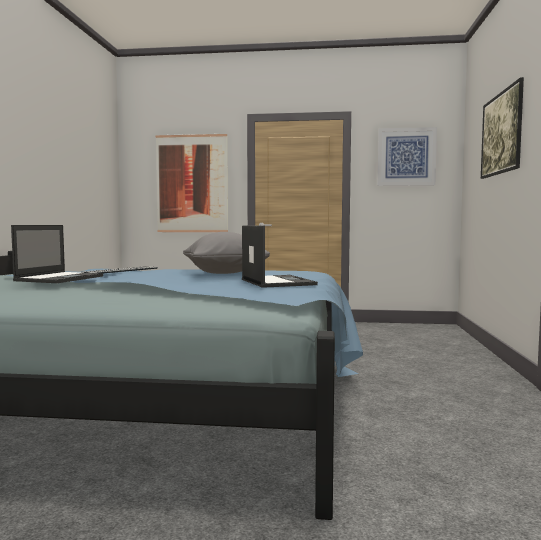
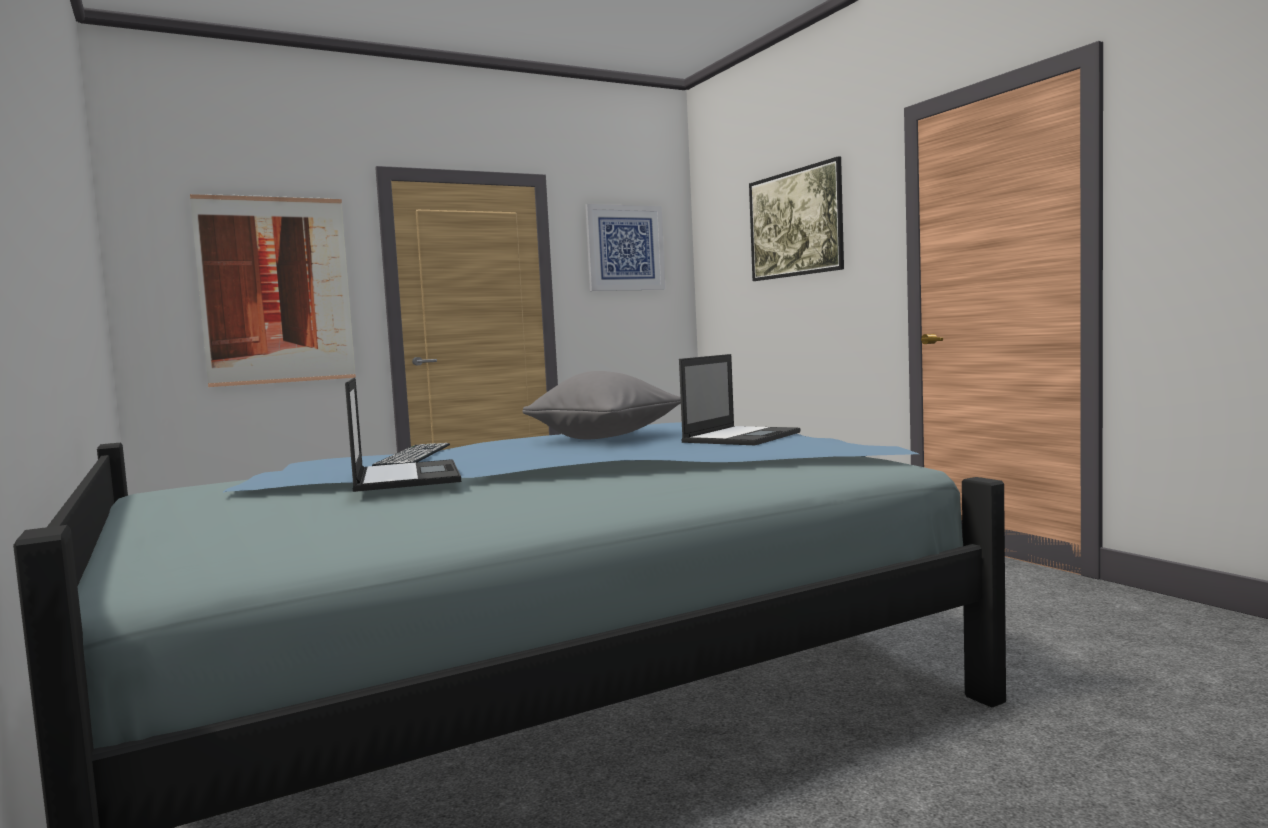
camera: 35 degrees left, 0 degrees up
laptop [242,225,318,288] -> laptop turned 90 degrees clockwise [679,354,800,445]

